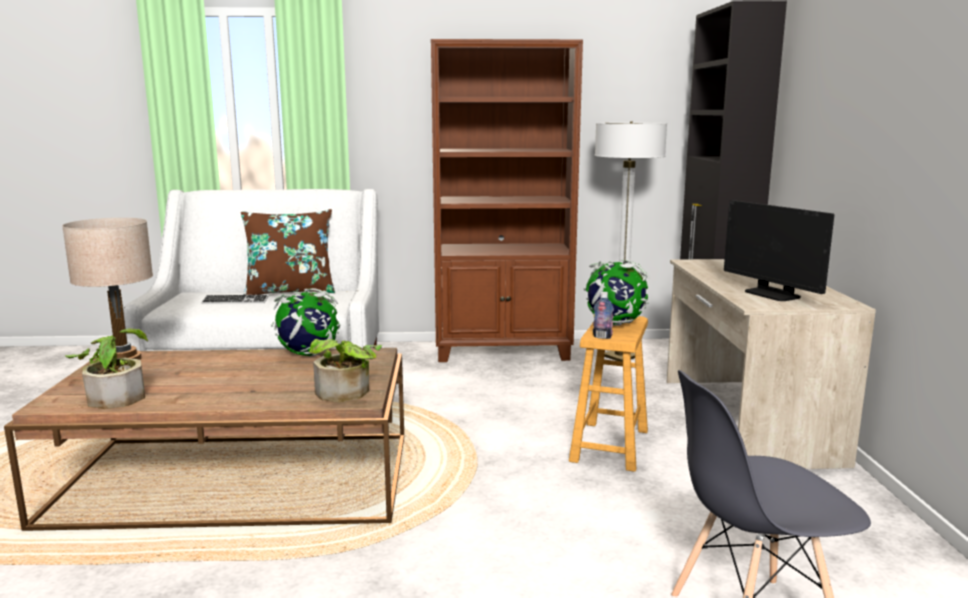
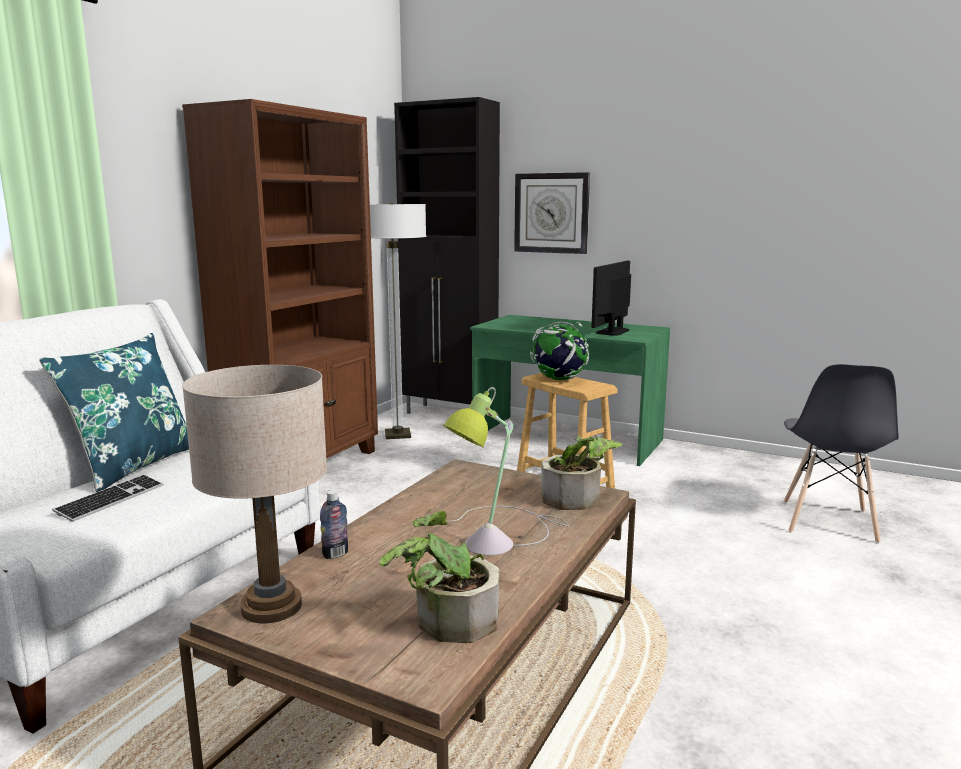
camera: 60 degrees left, 0 degrees up
brown pillow [241,209,335,295] -> blue pillow [39,333,189,492]
globe [271,288,340,356] -> none
bottle [593,292,614,339] -> bottle moved to [320,490,349,559]
beige desk [667,259,876,469] -> green desk [470,315,670,466]
monitor [724,200,834,301] -> monitor turned 120 degrees clockwise [592,261,631,336]
none -> table lamp [415,387,569,556]
none -> wall clock [514,172,590,254]

